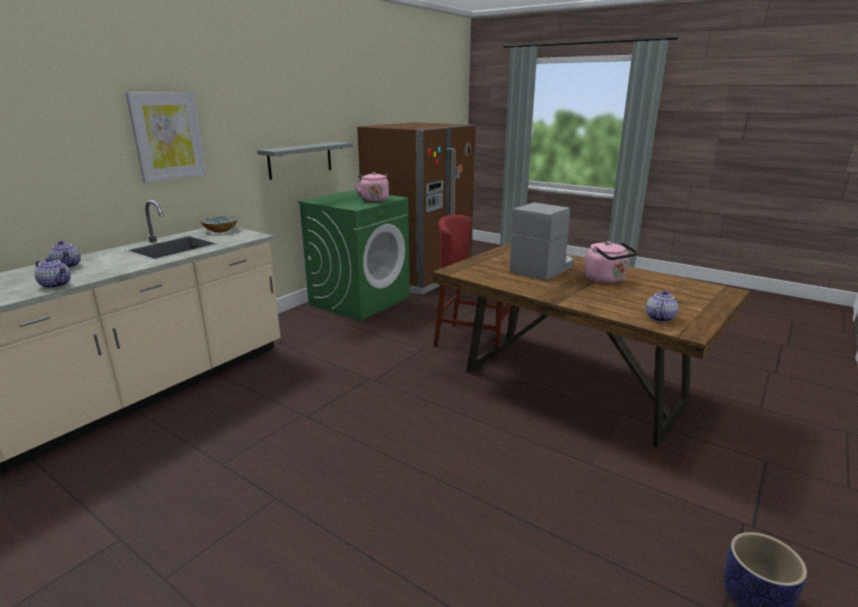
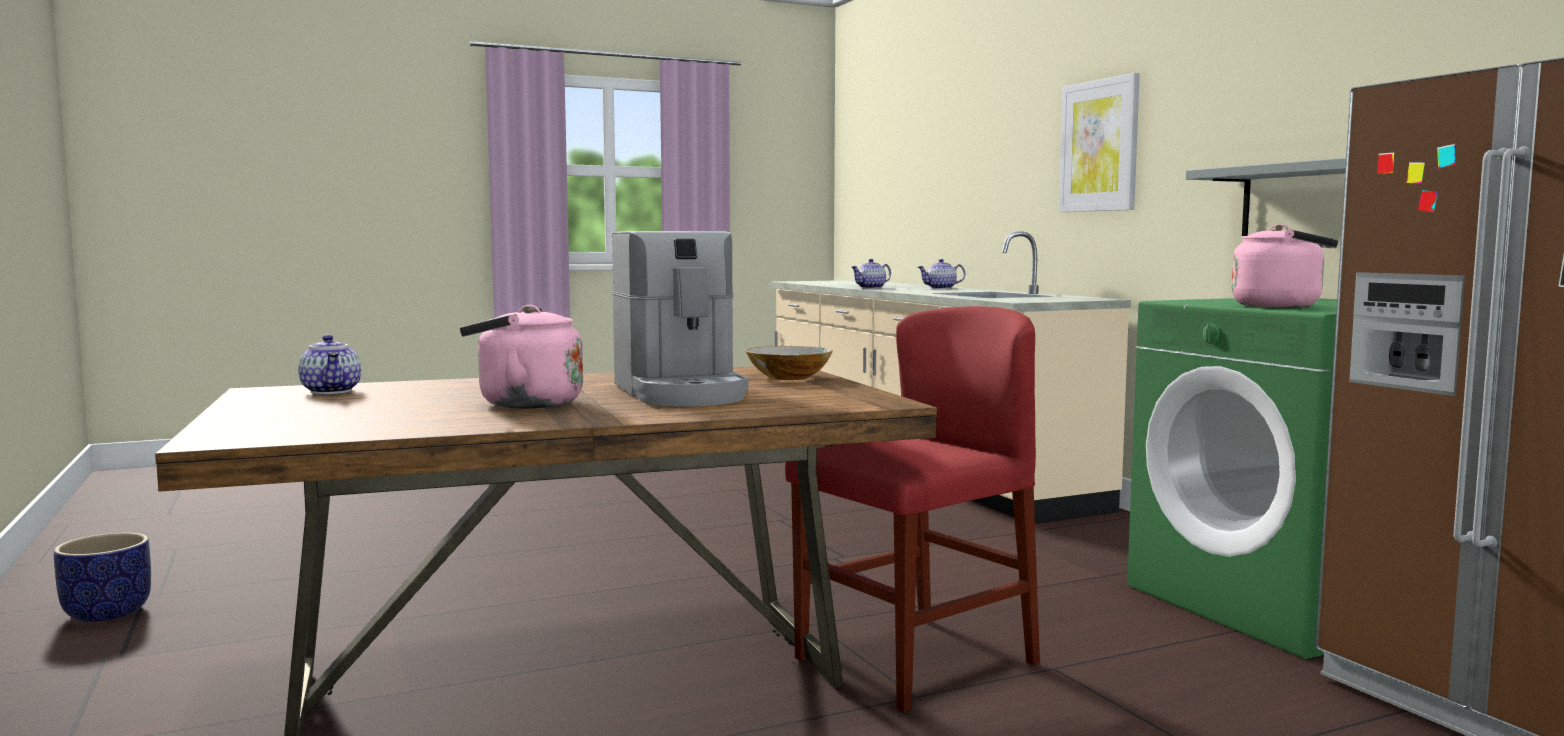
camera: 120 degrees right, 15 degrees down
bowl [200,216,238,233] -> bowl moved to [746,346,833,380]

